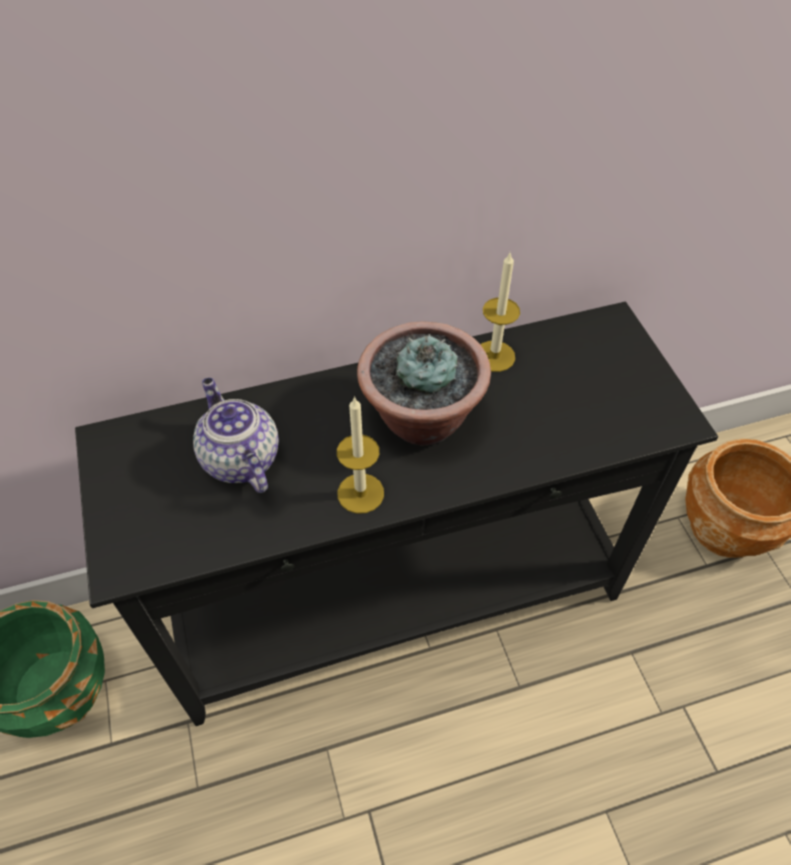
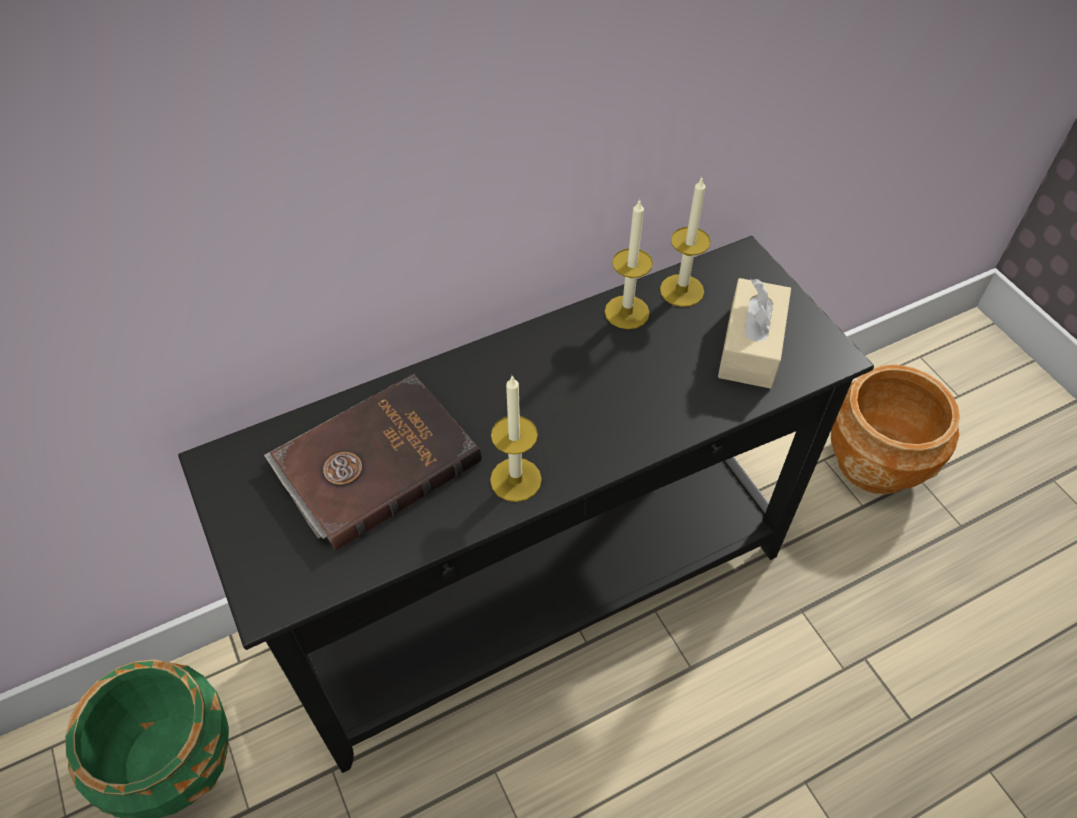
camera: 10 degrees left, 0 degrees up
teapot [193,378,279,493] -> brown book [264,373,481,551]
potted plant [357,321,491,445] -> none
none -> candle [660,178,711,307]
none -> beige tissue box [718,278,791,389]

